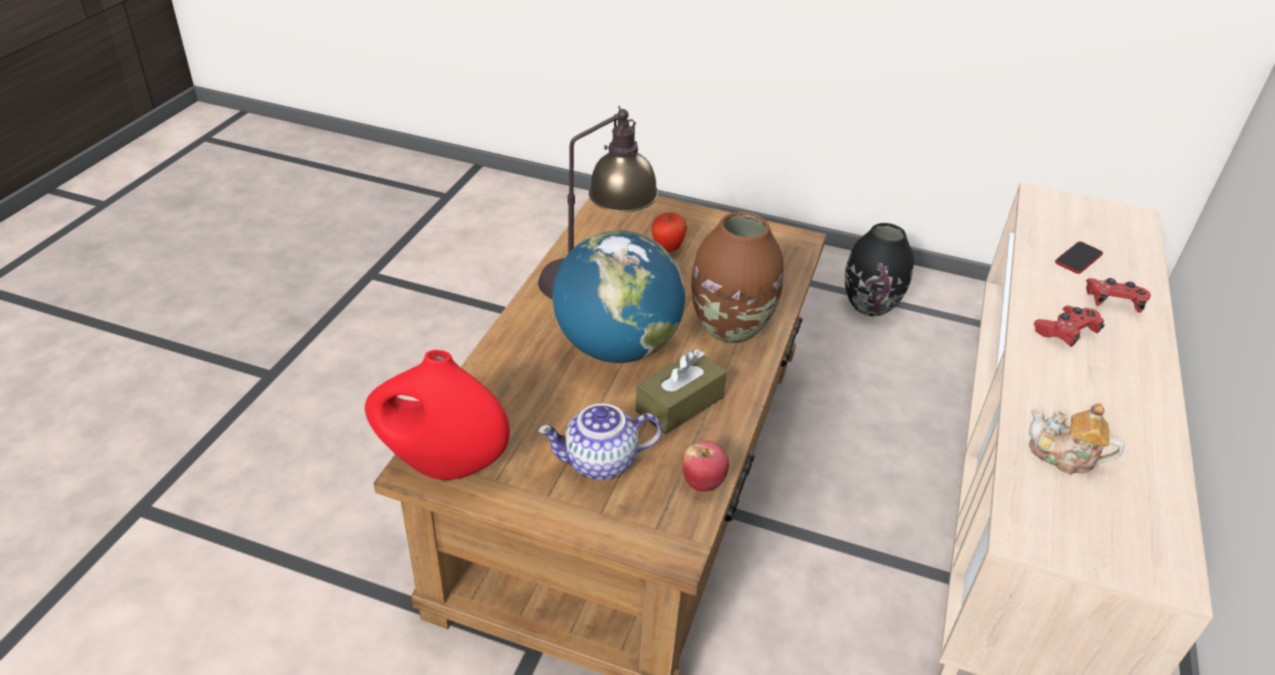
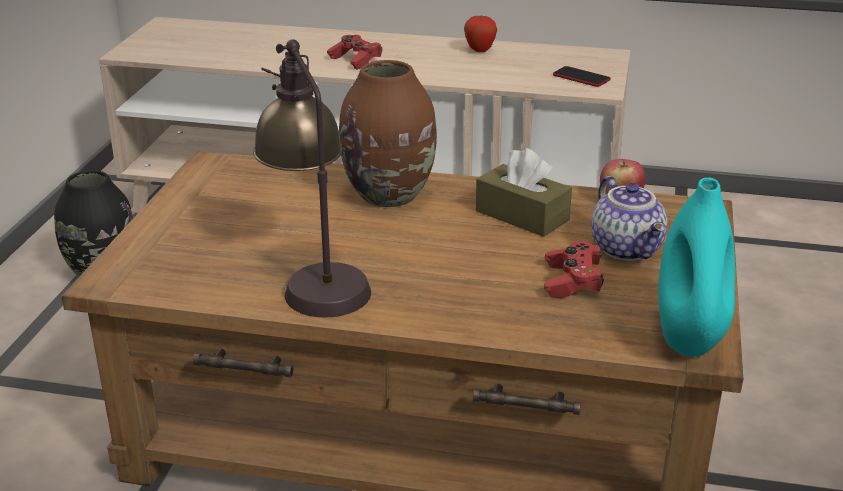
camera: 95 degrees left, 10 degrees down
red vase [365,350,510,480] -> turquoise vase [658,178,735,357]
globe [553,230,685,363] -> none
apple [651,212,687,252] -> apple moved to [464,16,497,52]
teapot [1029,403,1124,475] -> none
phone [1055,242,1103,274] -> phone moved to [553,66,611,87]
red game controller [1086,278,1151,313] -> red game controller moved to [544,241,604,298]

